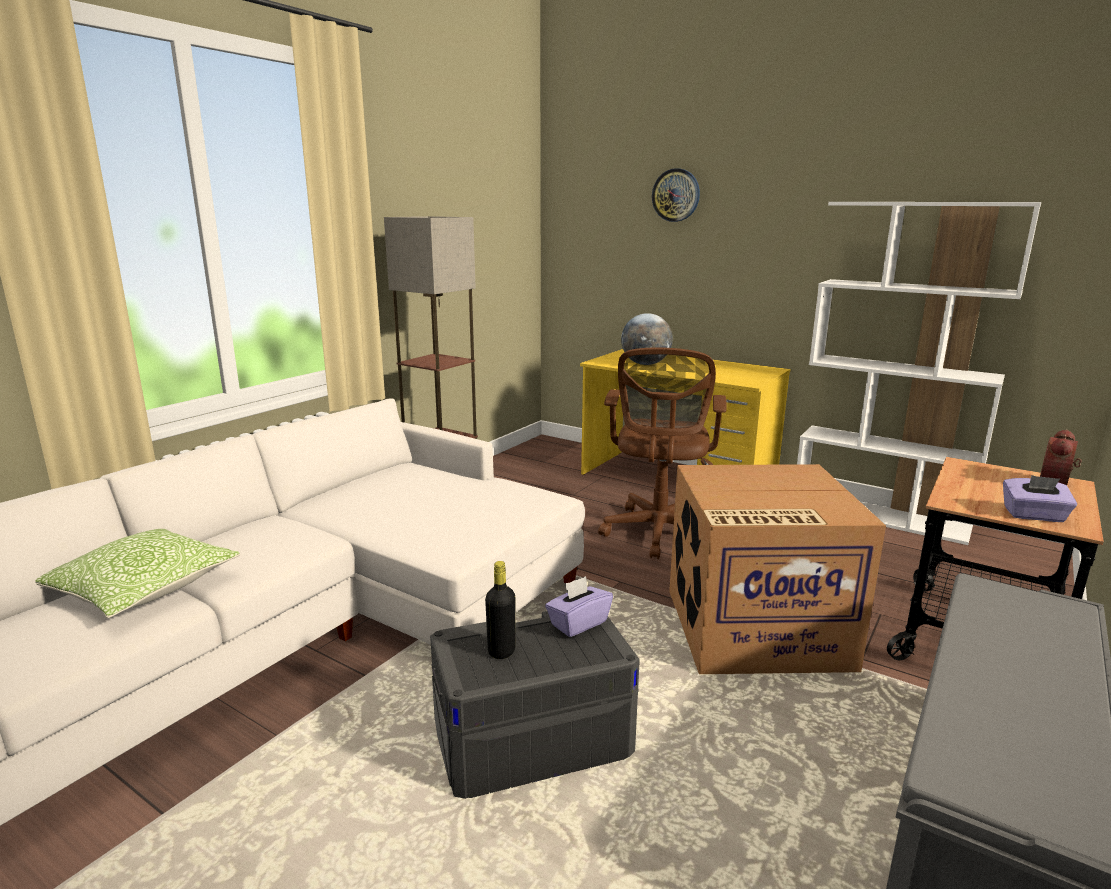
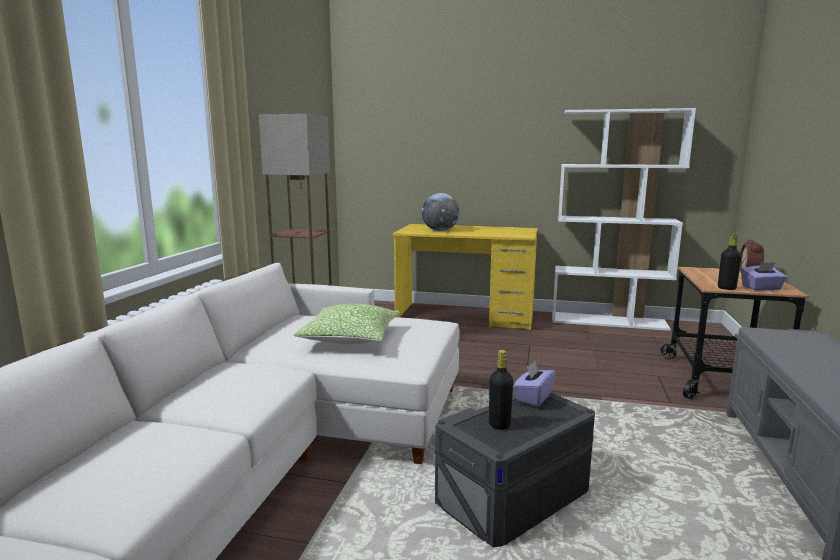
camera: 20 degrees left, 5 degrees down
pillow [35,529,240,618] -> pillow moved to [293,304,400,344]
brown office chair [598,347,727,559] -> none
wall clock [652,168,700,222] -> none
cardboard box [669,464,886,674] -> none
none -> black bottle [718,234,742,290]

